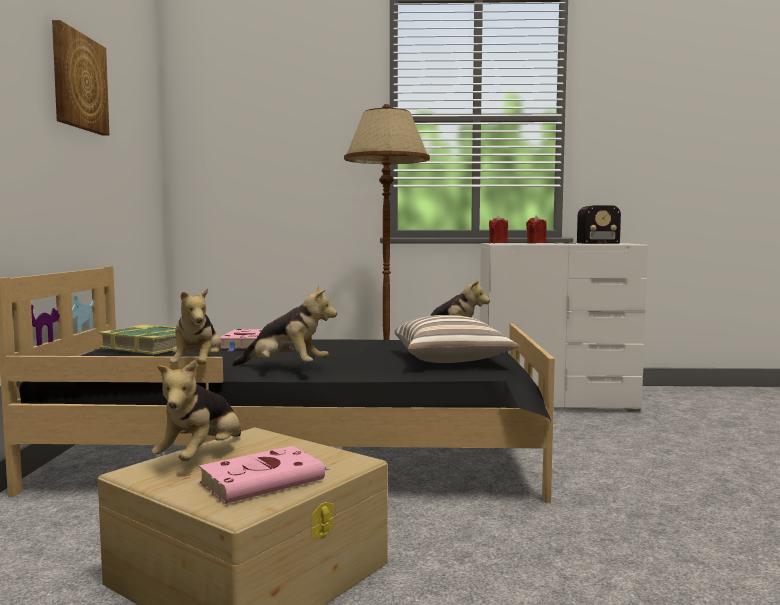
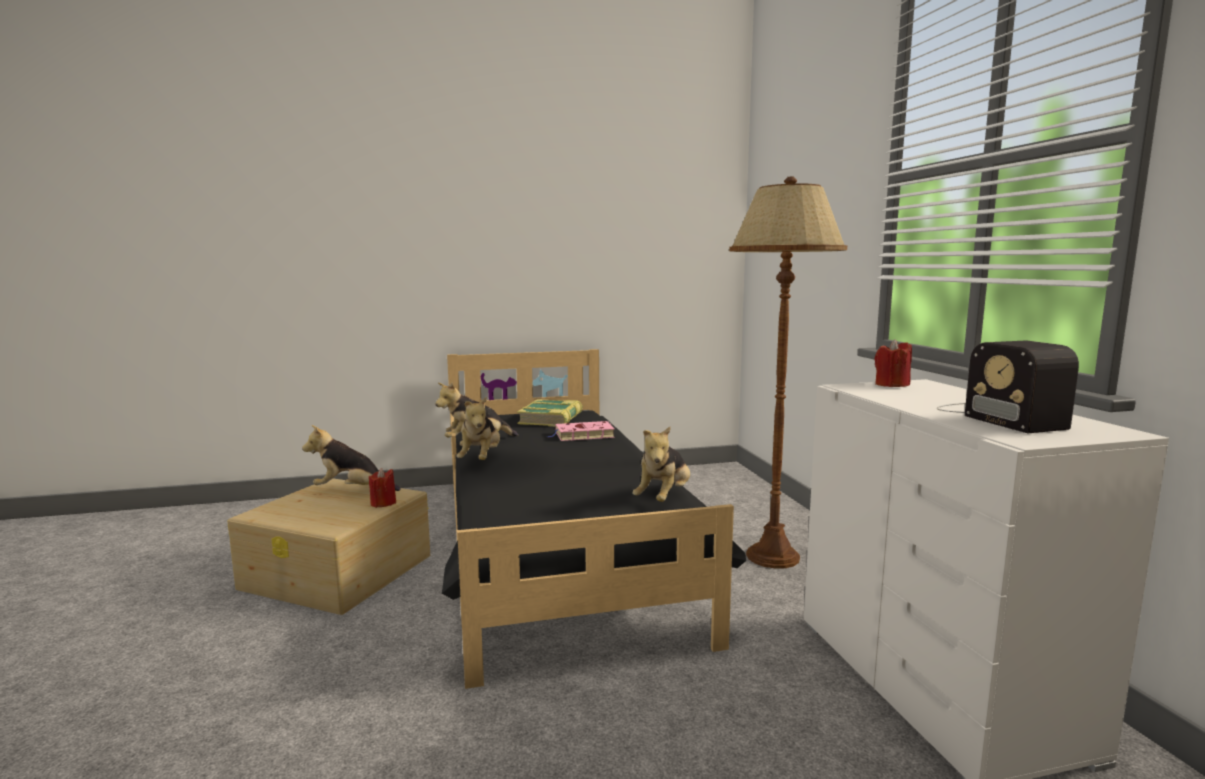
camera: 75 degrees right, 5 degrees up
picture [52,20,109,136] -> none
pink book [199,446,330,504] -> none
pillow [394,315,520,363] -> none
red candle [526,216,547,243] -> red candle moved to [369,468,396,508]

